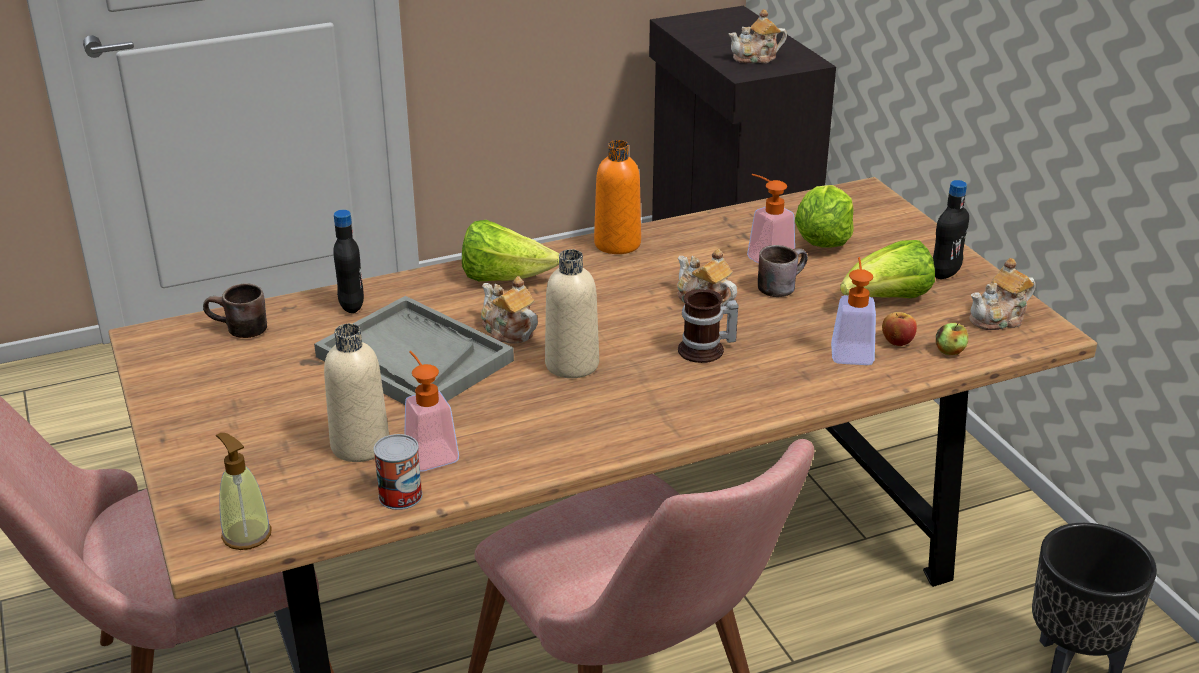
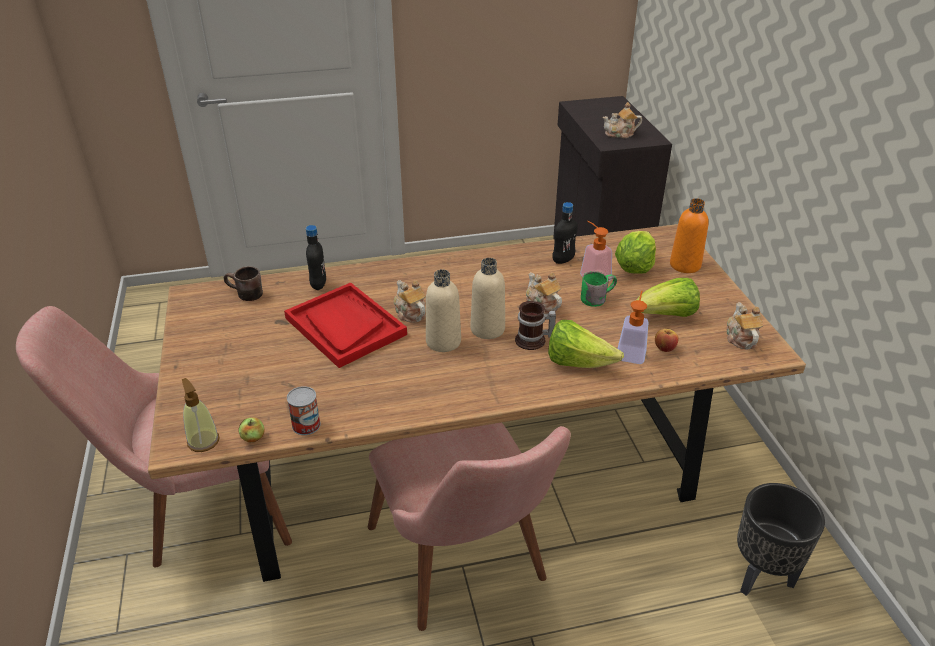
camera: 10 degrees right, 5 degrees up
grey tray [314,296,514,405] -> red tray [284,282,407,368]
beige bottle [324,324,389,462] -> beige bottle moved to [471,258,505,339]
soap dispenser [404,351,459,471] -> none
lettuce [462,220,560,281] -> lettuce moved to [548,320,624,368]
orange bottle [594,140,641,254] -> orange bottle moved to [670,198,709,273]
brown mug [758,245,808,297] -> green mug [581,271,617,307]
black bottle [933,180,969,279] -> black bottle moved to [552,202,578,264]
apple [936,323,968,355] -> apple moved to [239,417,265,442]
teapot [970,258,1036,330] -> teapot turned 105 degrees clockwise [726,302,763,350]

